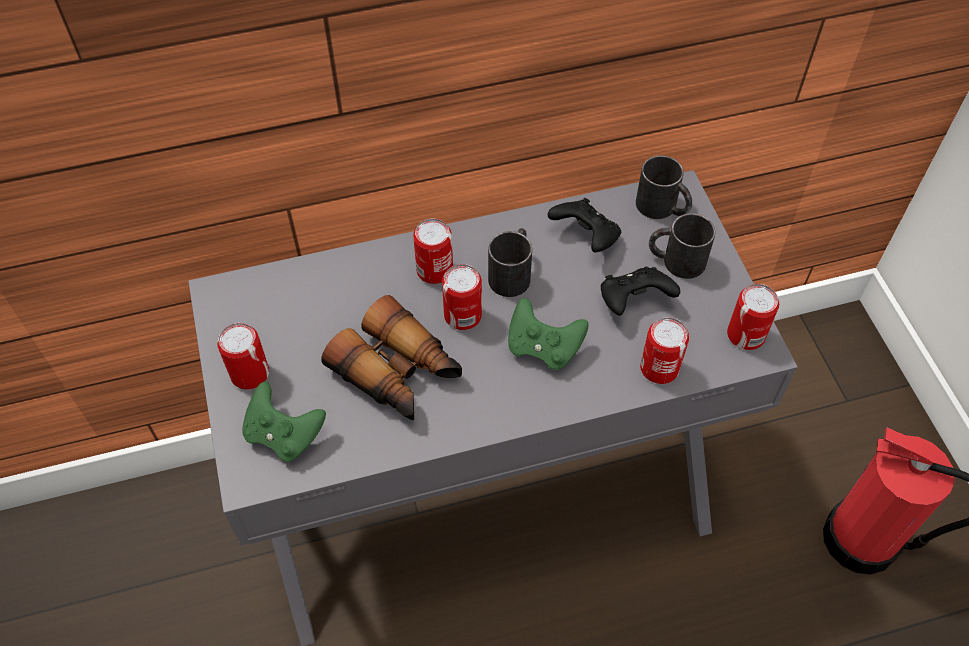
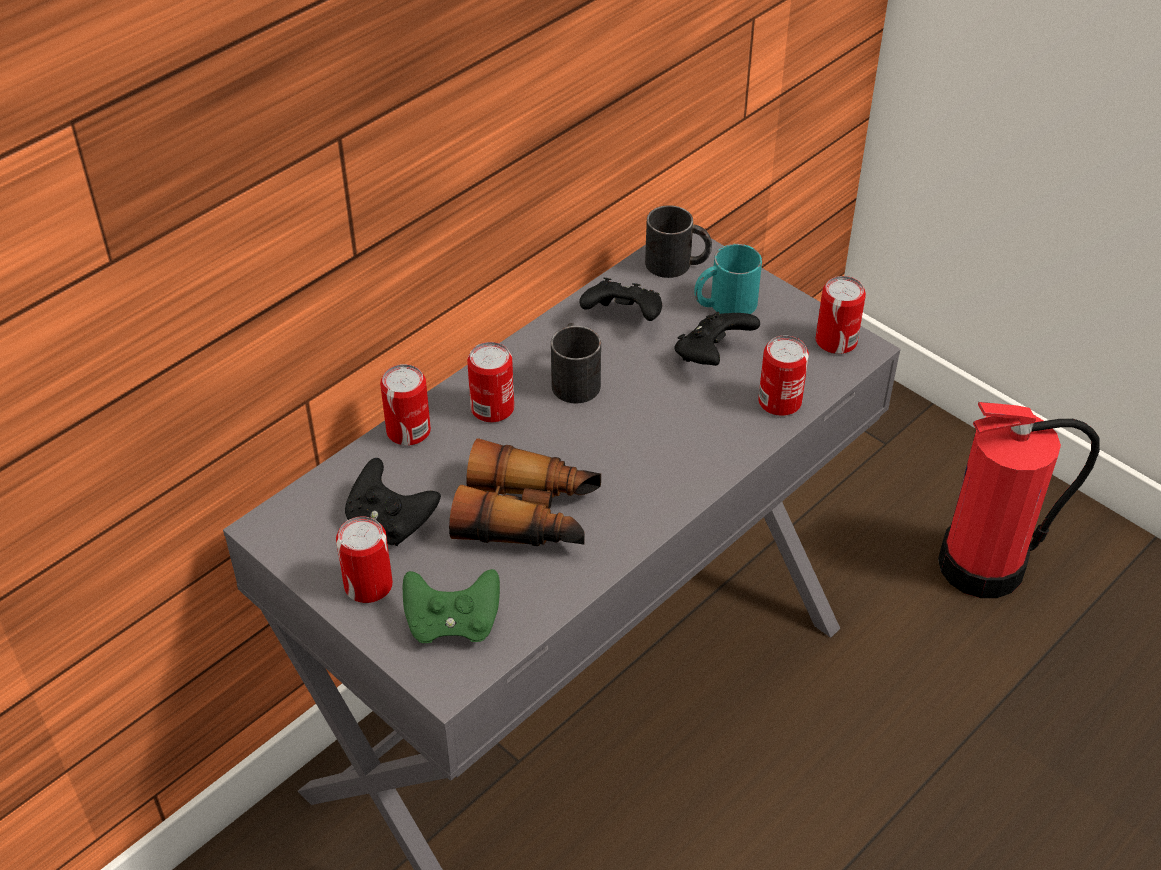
camera: 30 degrees left, 10 degrees down
can [442,264,482,330] -> can moved to [380,364,431,446]
green game controller [508,298,589,370] -> none
black mug [649,213,715,279] -> turquoise mug [694,244,762,314]
none -> black game controller [345,458,441,546]

